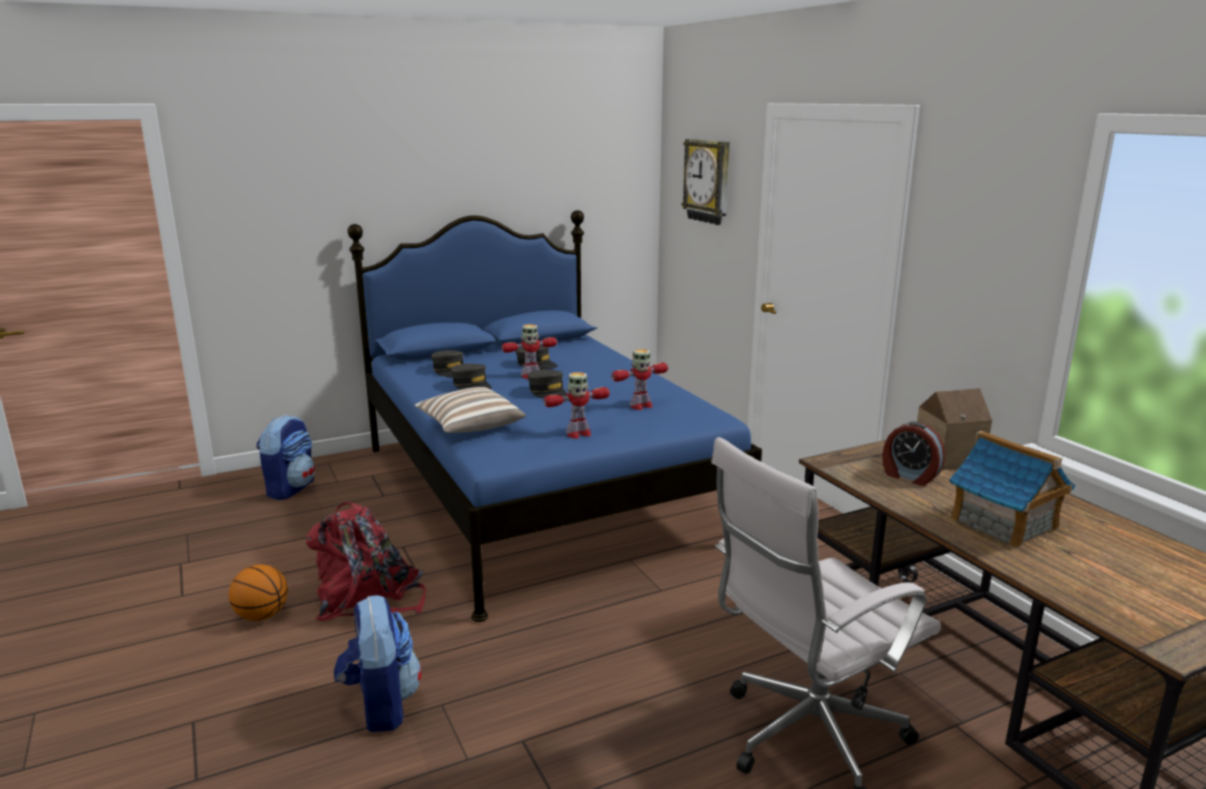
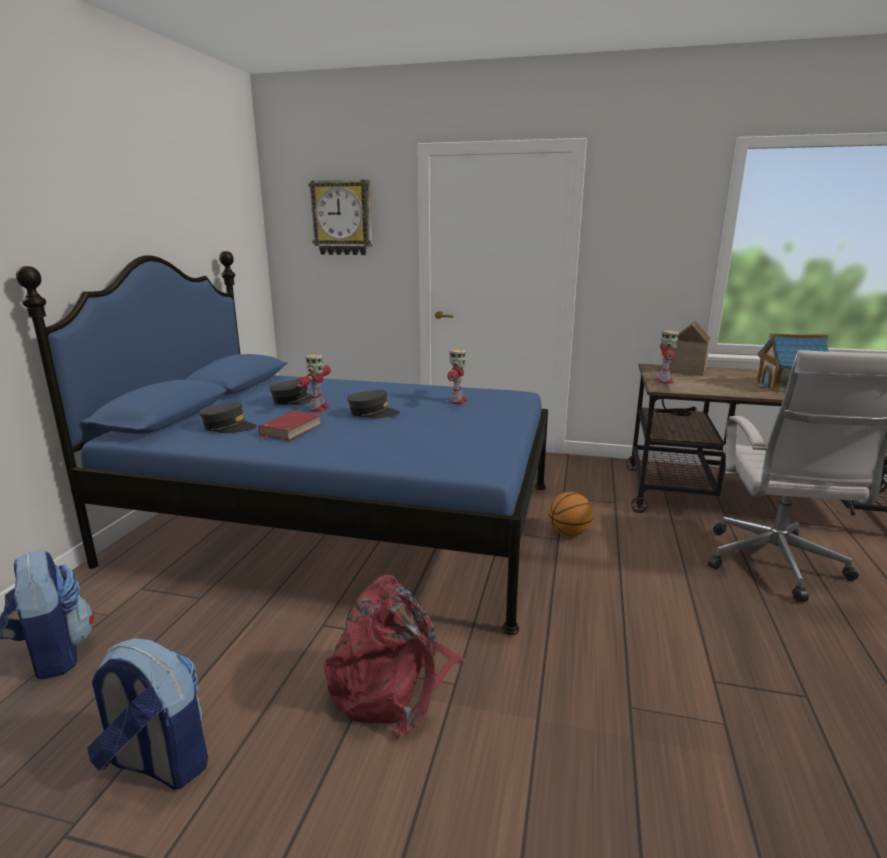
camera: 50 degrees left, 0 degrees up
basketball [229,564,288,621] -> basketball moved to [548,492,593,536]
backpack [334,595,421,732] -> backpack moved to [87,638,208,790]
pillow [415,387,526,433] -> none
grey cap [451,364,492,390] -> red book [258,410,322,441]
toy robot [543,372,610,439] -> toy robot moved to [658,330,679,384]
alarm clock [882,421,945,486] -> none

